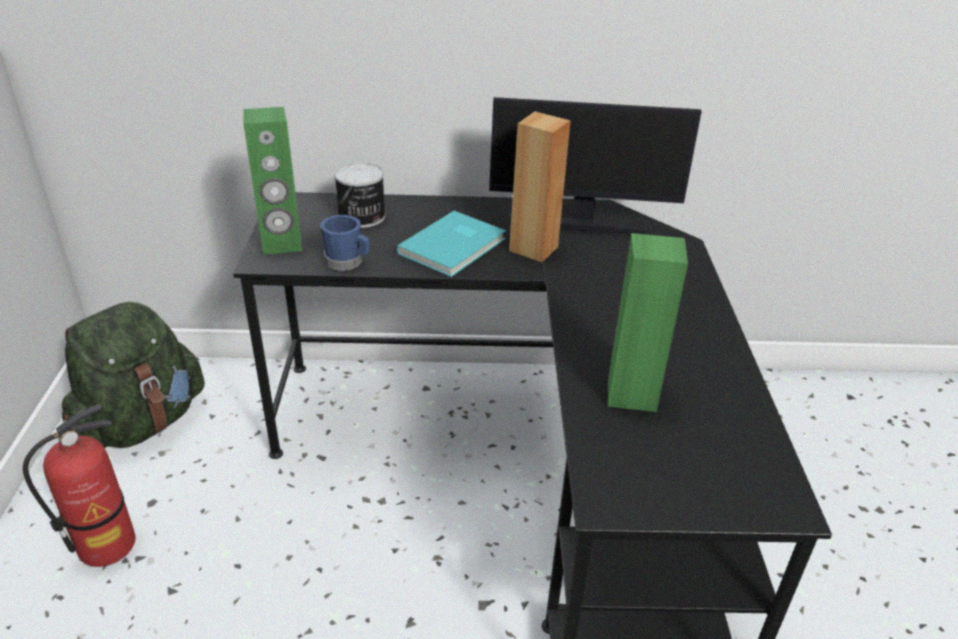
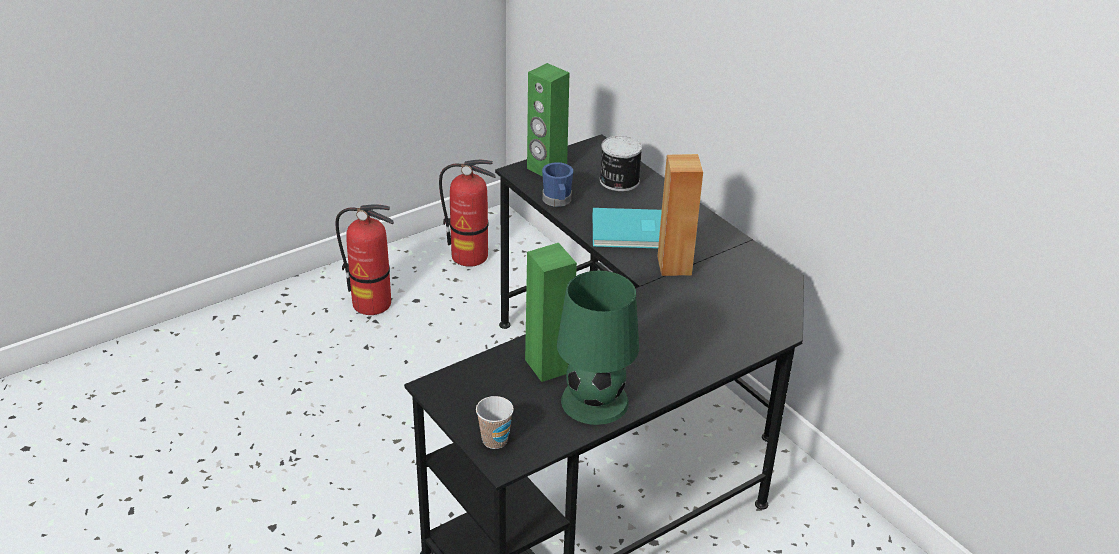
camera: 55 degrees right, 0 degrees up
green backpack [62,302,205,448] -> fire extinguisher [439,160,495,267]
monitor [489,97,702,234] -> none
none -> cup [476,396,514,449]
none -> green table lamp [557,271,639,425]

